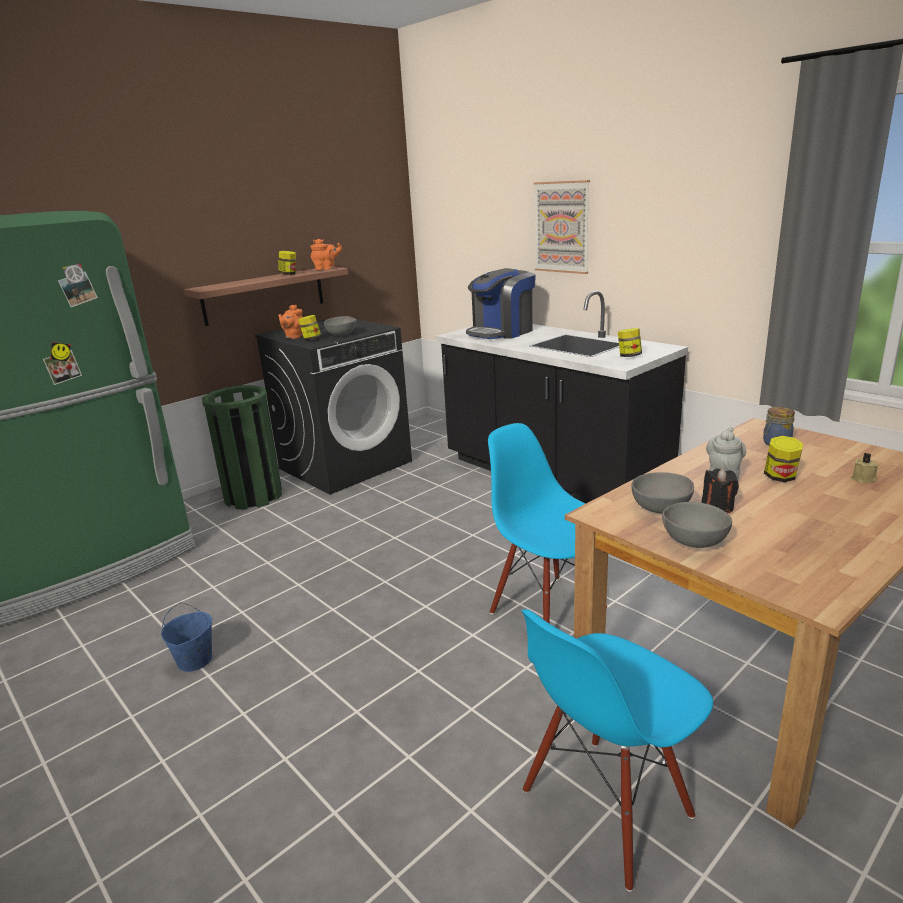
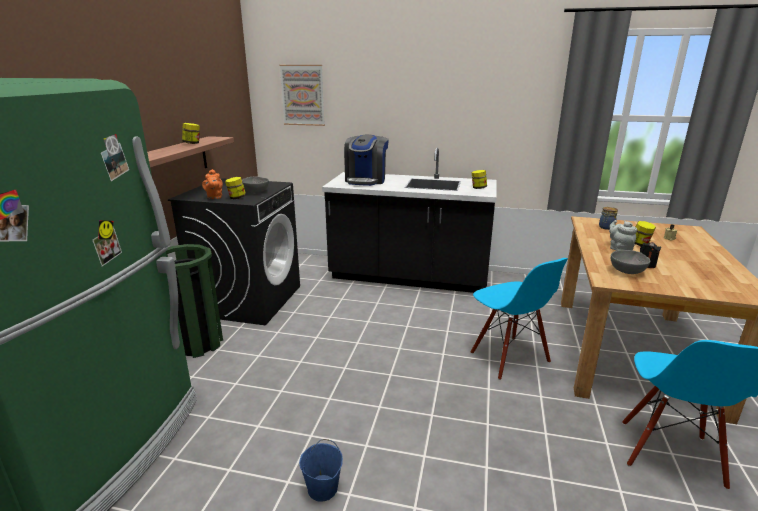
camera: 35 degrees left, 0 degrees up
orange teapot [310,239,342,270] -> none
blue chair [488,423,607,623] -> blue chair turned 135 degrees counterclockwise [471,258,568,380]
picture [534,180,590,274] -> picture moved to [279,65,325,126]
grey bowl [662,502,732,548] -> none

